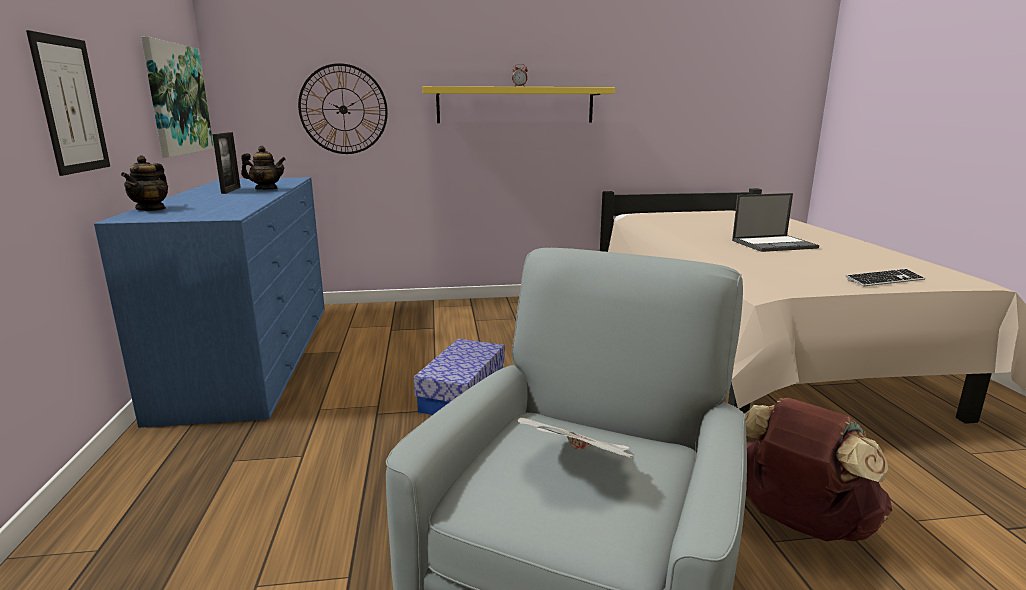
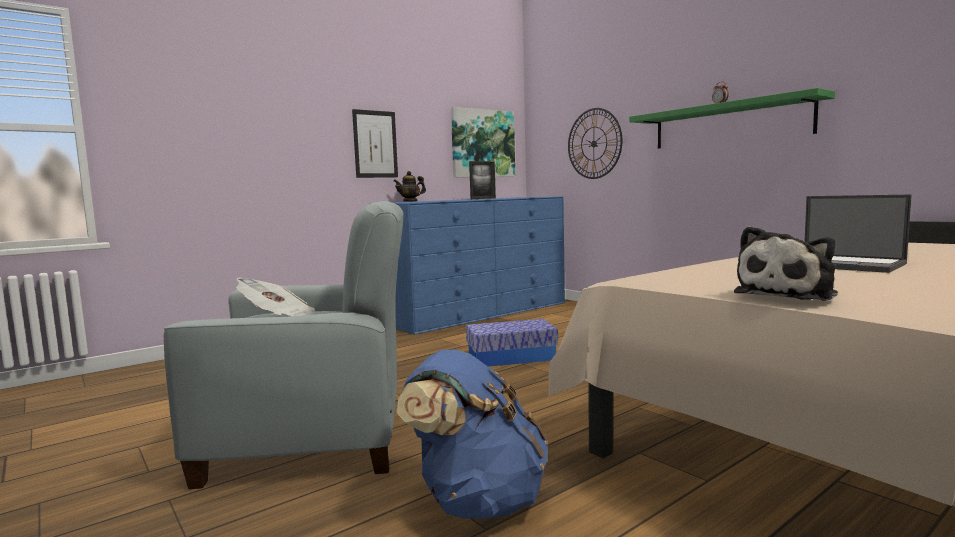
camera: 60 degrees right, 10 degrees down
teapot [241,146,286,190] -> none
yellow shelf [423,86,615,123] -> green shelf [629,88,835,149]
brown backpack [745,398,892,541] -> blue backpack [397,350,548,519]
keyboard [845,269,926,287] -> plush toy [734,226,838,301]

